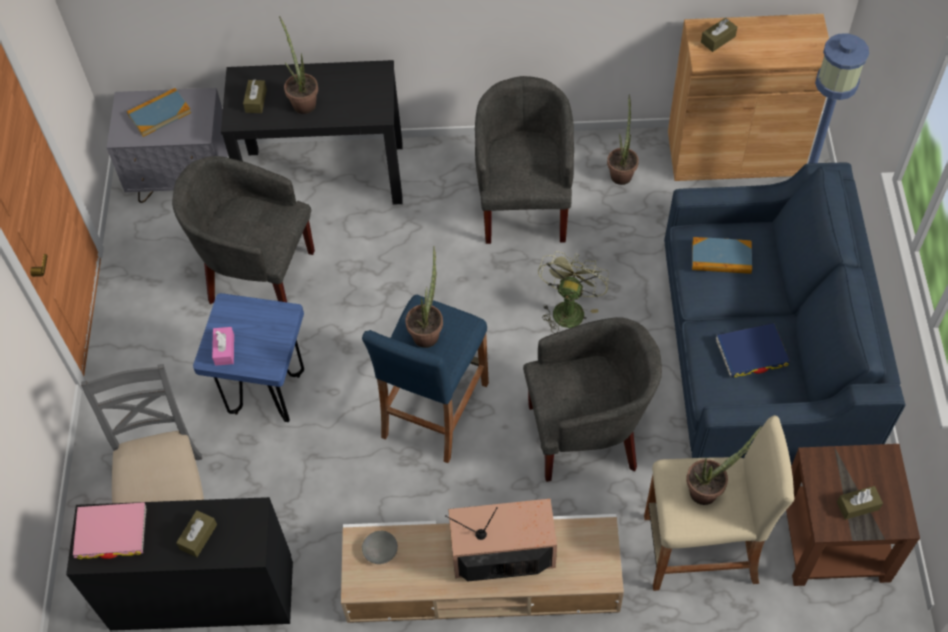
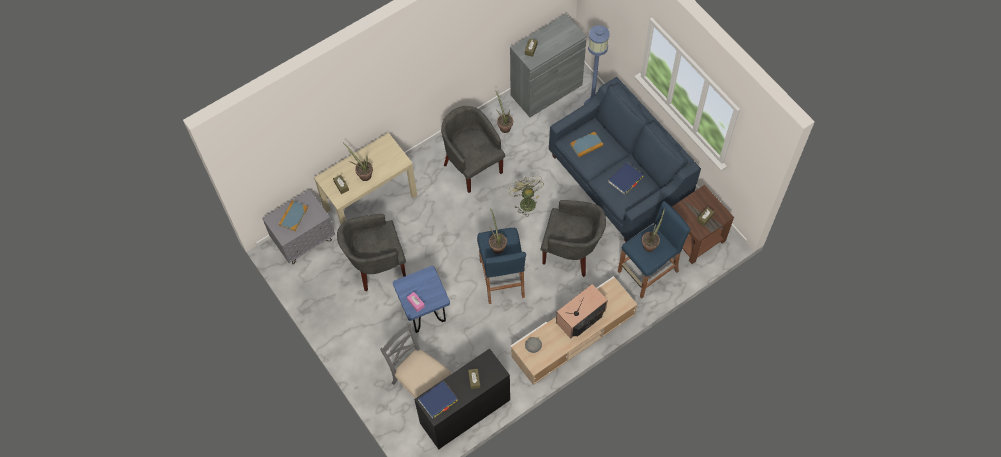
camera: 35 degrees left, 5 degrees up
pink book [73,502,147,559] -> blue book [418,380,458,418]
black console table [221,60,403,205] -> beige console table [314,132,417,225]
grey armchair [523,317,662,482] -> grey armchair turned 60 degrees clockwise [540,200,606,277]
beige stool [644,415,794,591] -> blue stool [618,201,691,299]
brown cabinet [668,14,829,181] -> grey cabinet [510,14,587,117]

